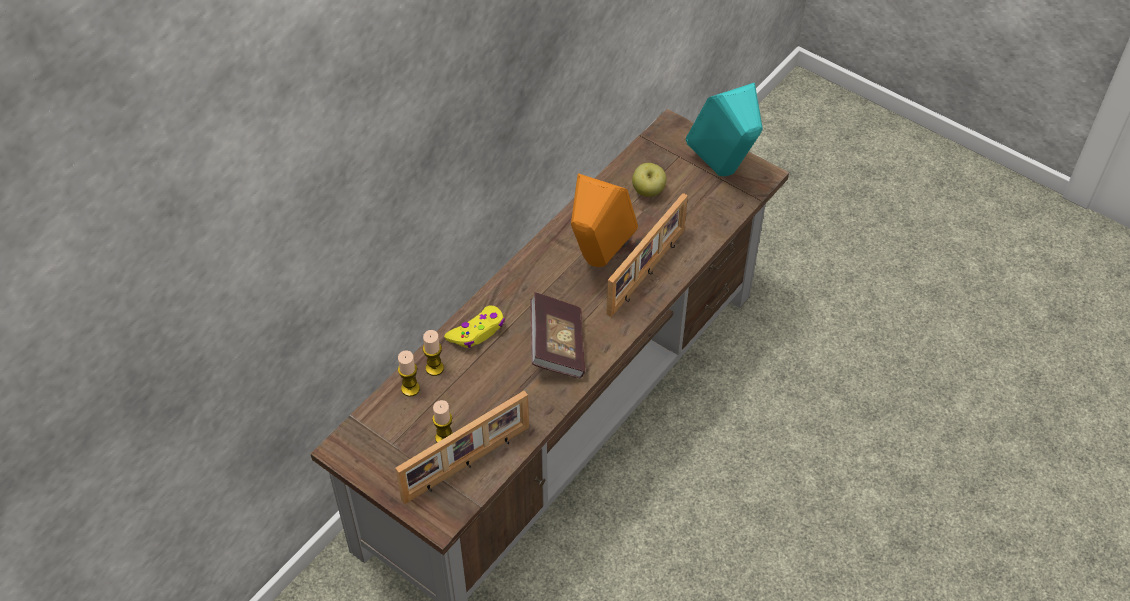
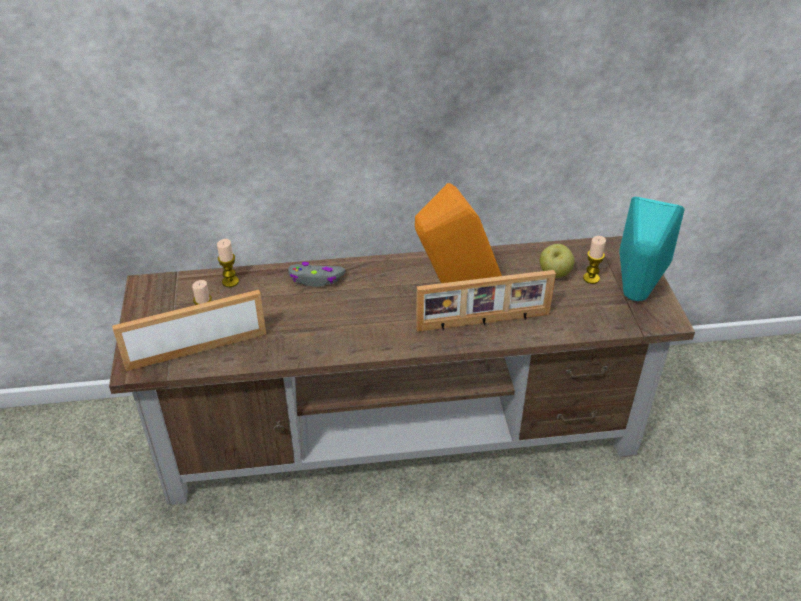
camera: 45 degrees right, 10 degrees down
picture frame [395,391,529,504] -> picture frame turned 150 degrees clockwise [112,290,266,371]
candle [423,330,444,376] -> candle moved to [583,236,606,284]
yellow game controller [444,306,505,348] -> grey game controller [288,262,345,287]
book [530,292,585,378] -> none

